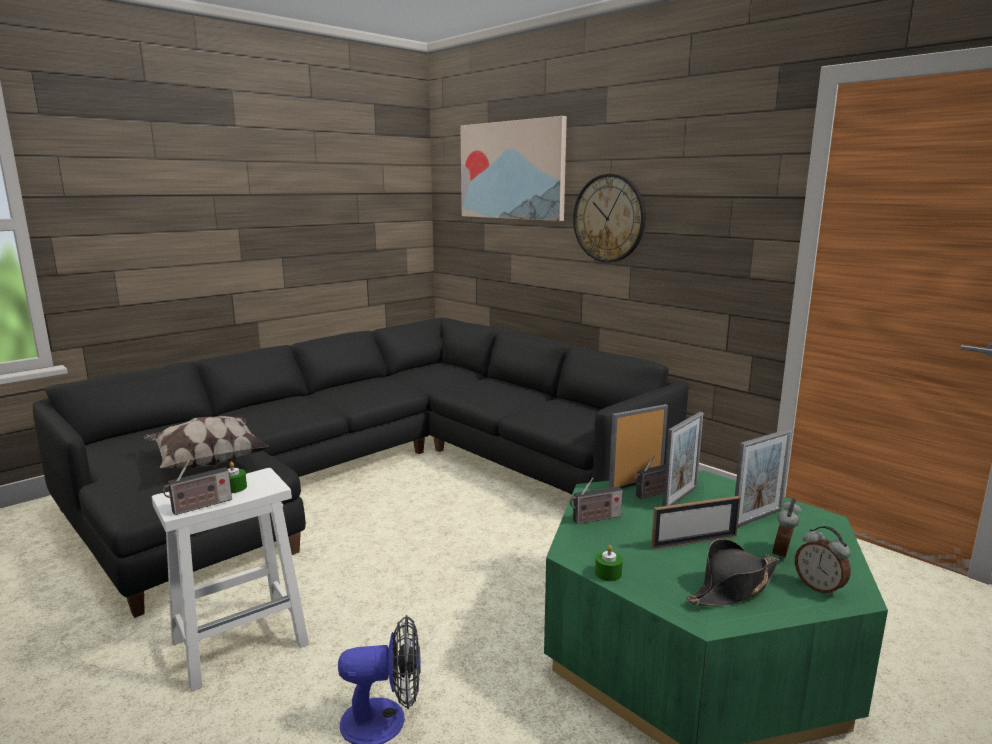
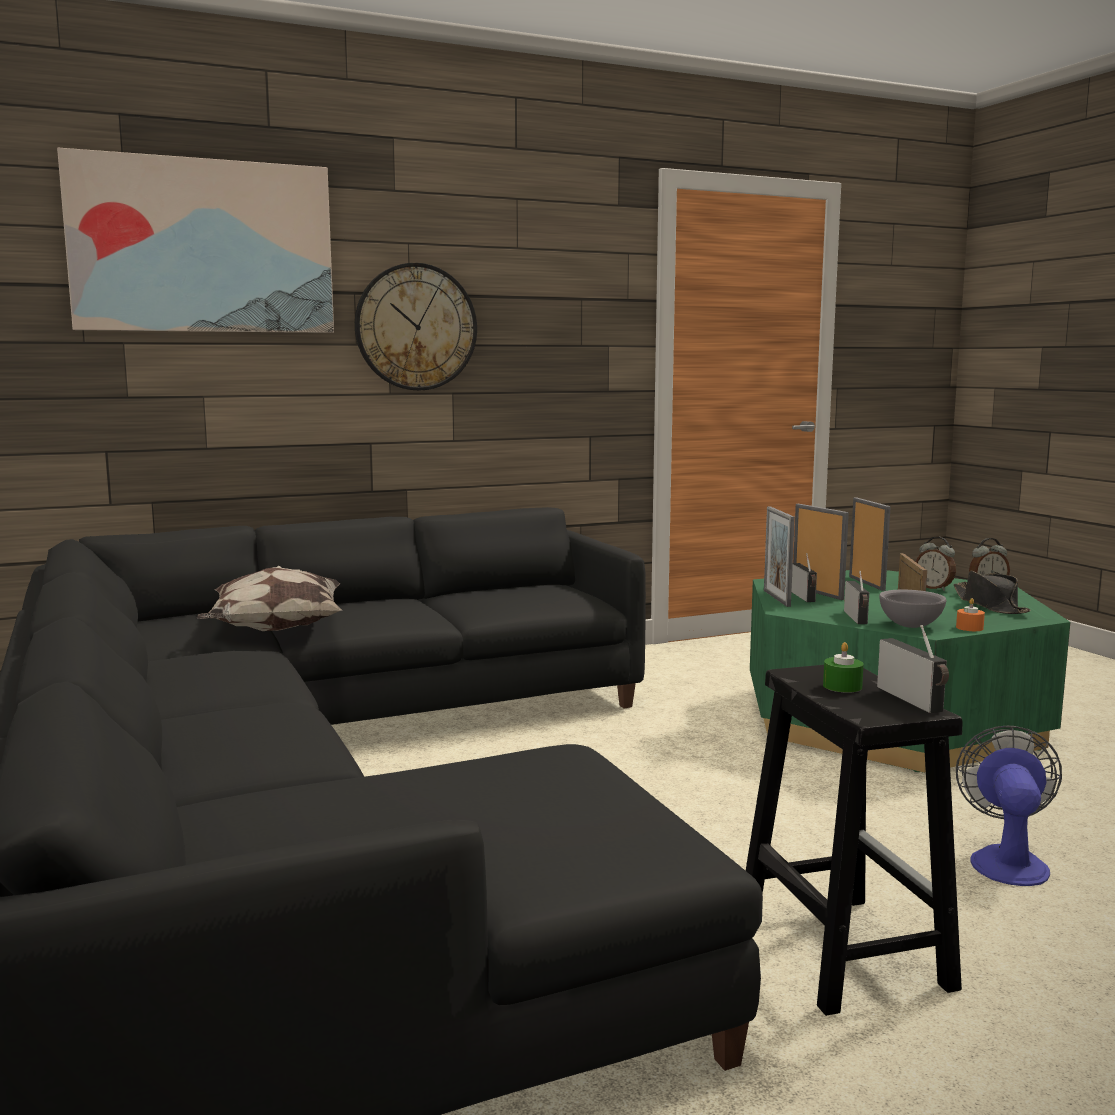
camera: 70 degrees left, 5 degrees down
pillow [144,416,269,468] -> pillow moved to [196,565,342,631]
white stool [152,468,309,692] -> black stool [746,665,963,1016]
green candle [595,545,623,581] -> orange candle [956,598,985,631]
none -> grey bowl [879,590,947,628]

